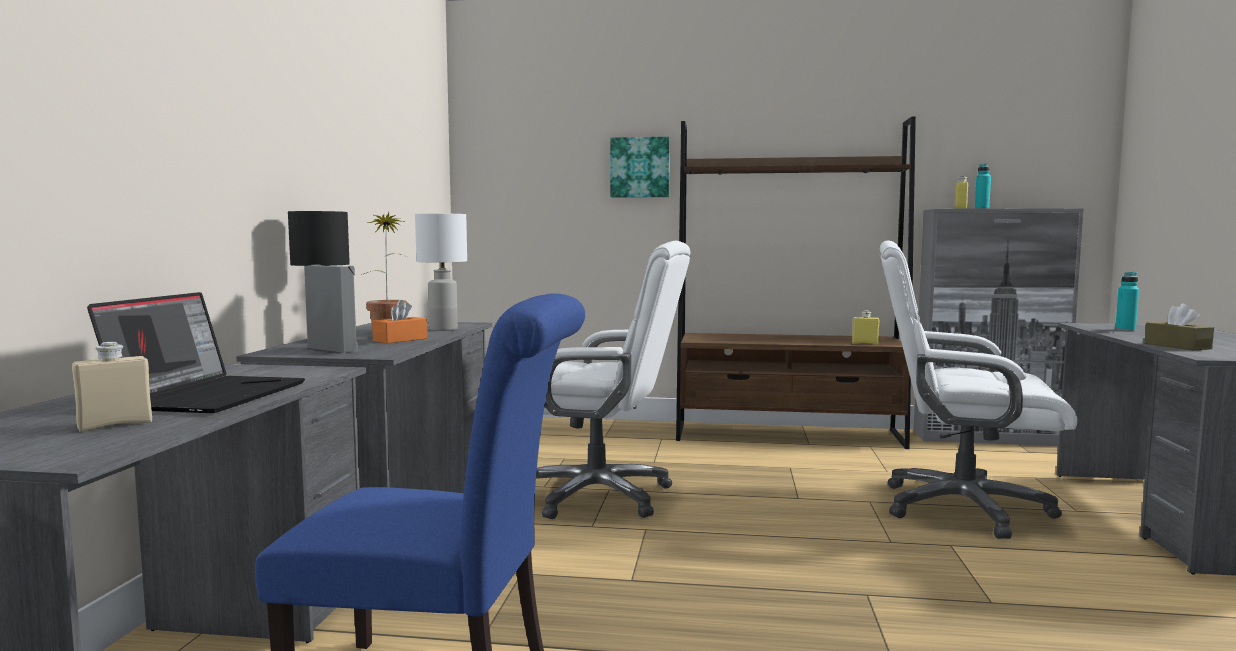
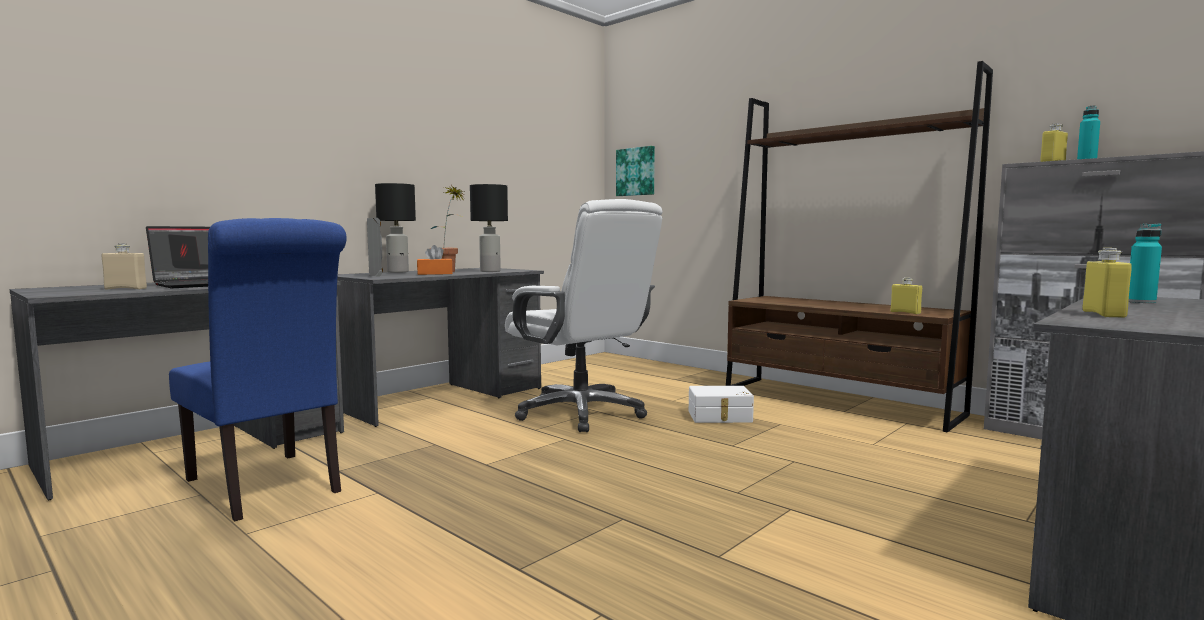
camera: 35 degrees right, 0 degrees up
white table lamp [415,213,467,331] -> black table lamp [470,184,508,272]
picture [610,137,670,198] -> picture moved to [616,146,655,196]
white office chair [880,240,1077,539] -> none
brown tissue box [1145,303,1214,350] -> yellow bottle [1083,248,1132,318]
none -> white storage box [689,386,754,423]

